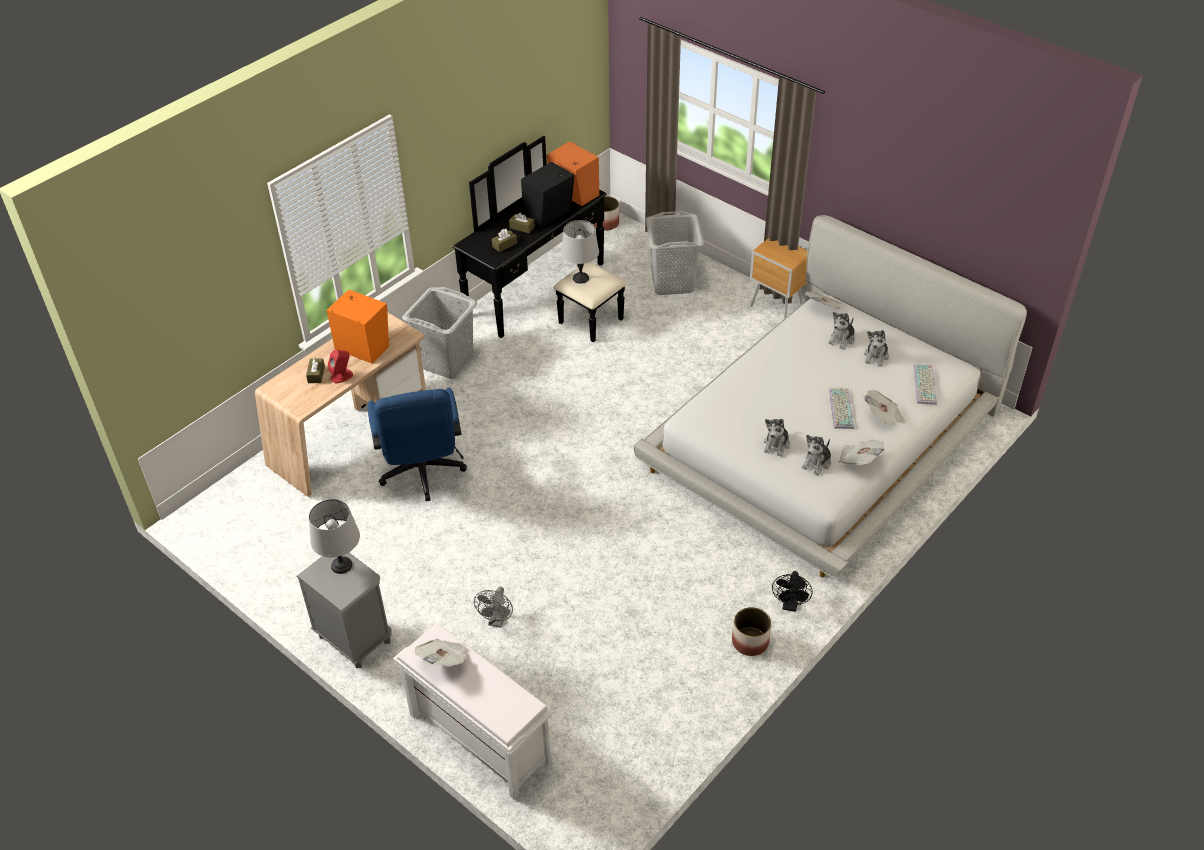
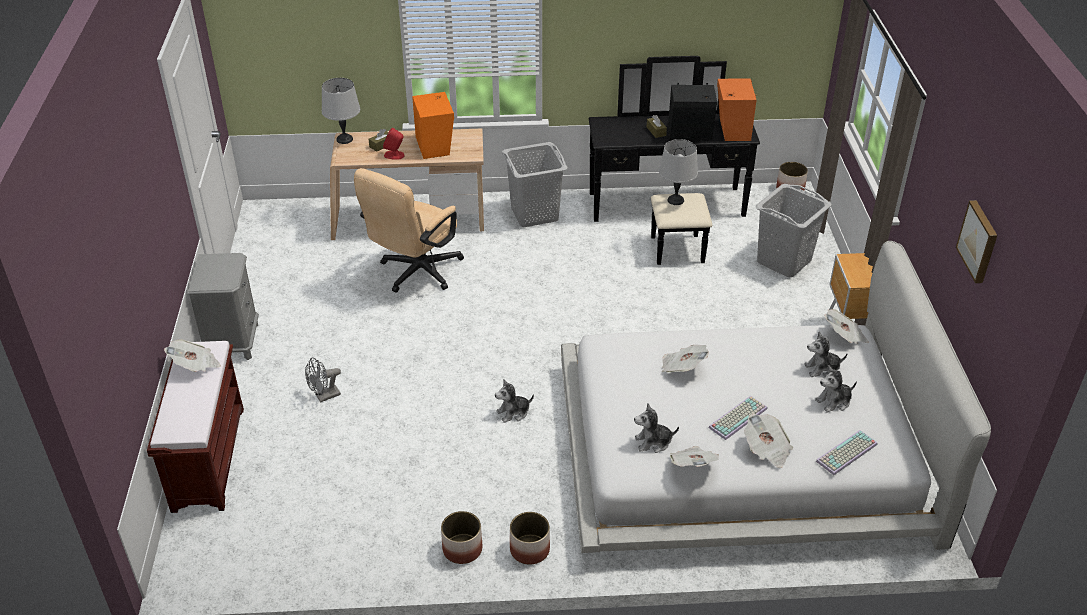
camera: 45 degrees right, 5 degrees down
grey table lamp [309,499,360,574] -> grey table lamp moved to [322,78,360,144]
blue office chair [368,388,467,501] -> beige office chair [354,168,464,293]
white bench [393,623,553,800] -> brown bench [147,341,244,513]
brown tissue box [492,229,517,252] -> none
plush toy [764,419,790,457] -> plush toy moved to [495,379,534,423]
black fan [772,571,813,612] -> planter [510,512,550,565]
none -> newspaper [662,345,709,373]
none -> picture [956,200,997,283]

